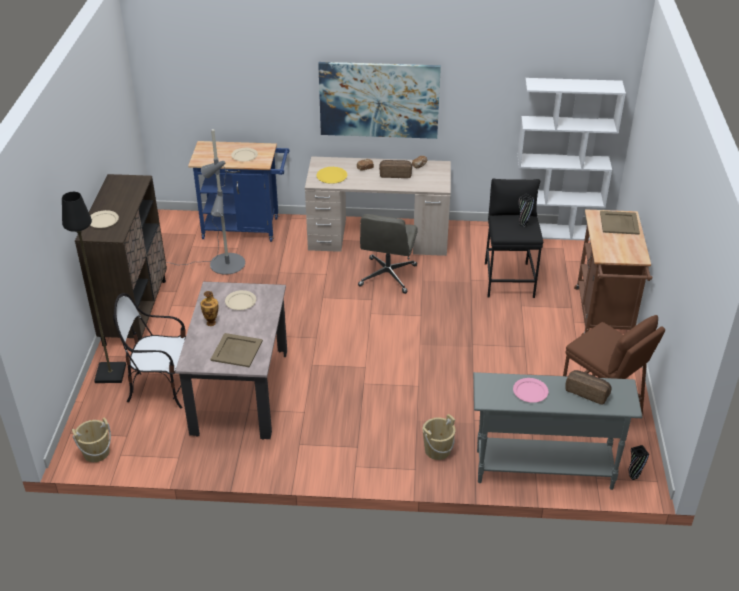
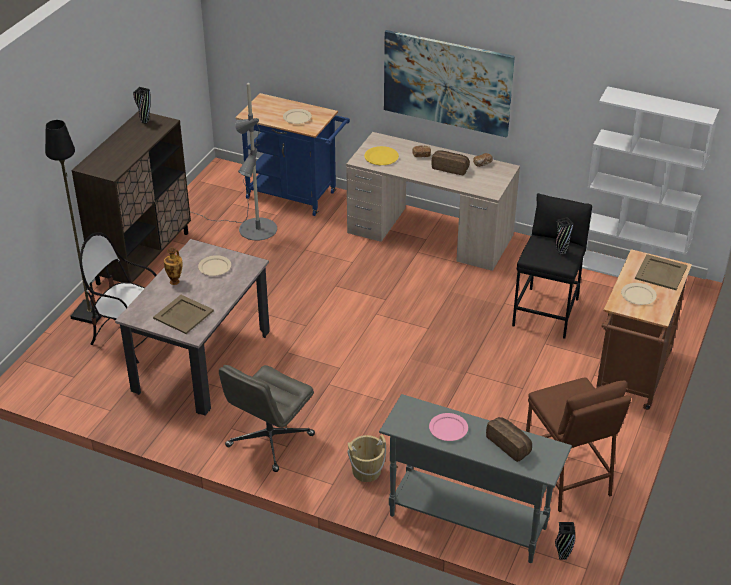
camera: 20 degrees right, 0 degrees up
beige bucket [72,417,111,462] -> none
beige plate [90,210,119,228] -> beige plate moved to [621,283,657,305]
grey office chair [358,214,417,294] -> grey office chair moved to [219,365,315,472]
none -> black vase [133,87,151,124]

